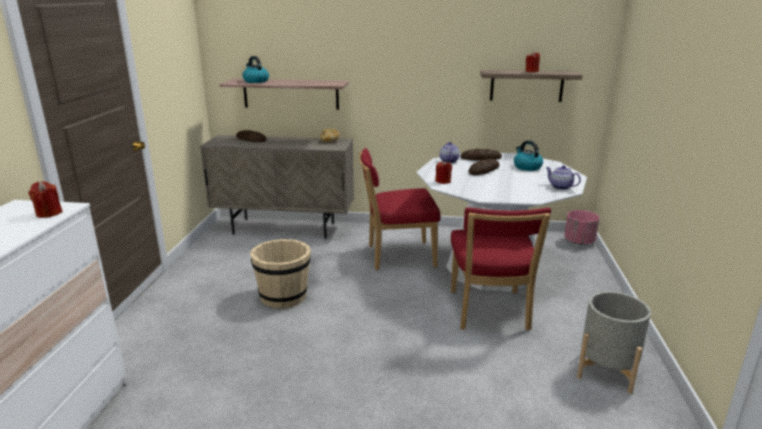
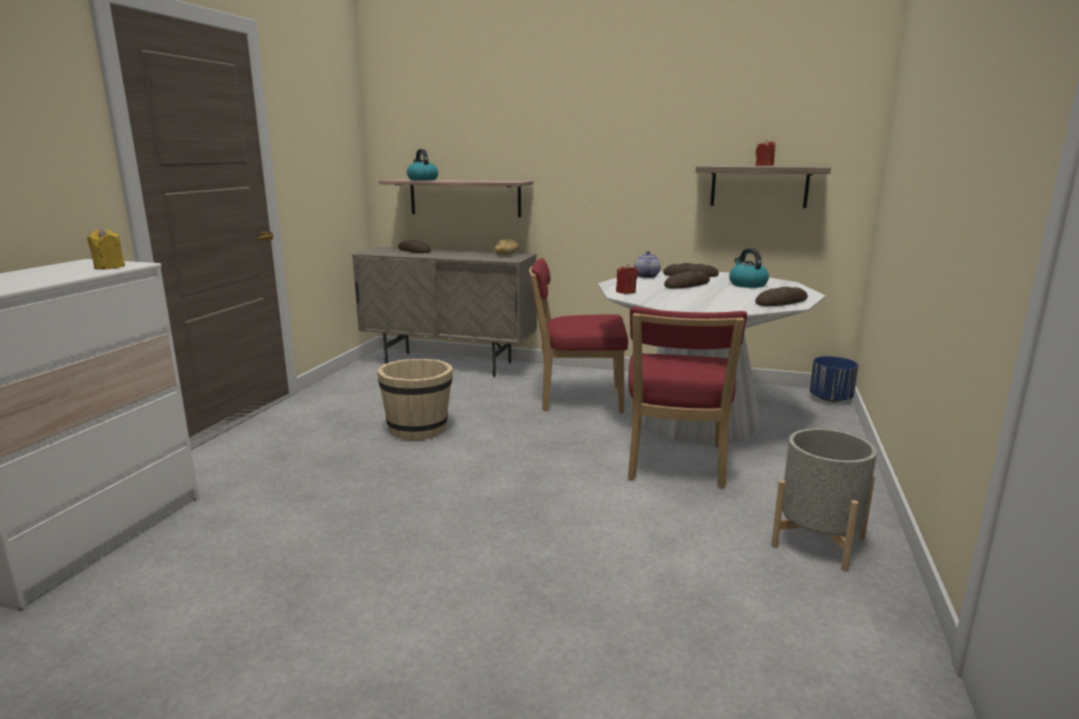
camera: 10 degrees right, 5 degrees down
red candle [28,181,63,218] -> yellow candle [87,228,125,270]
teapot [546,165,581,190] -> bread [755,287,808,306]
pink planter [564,210,600,245] -> blue planter [810,356,858,402]

